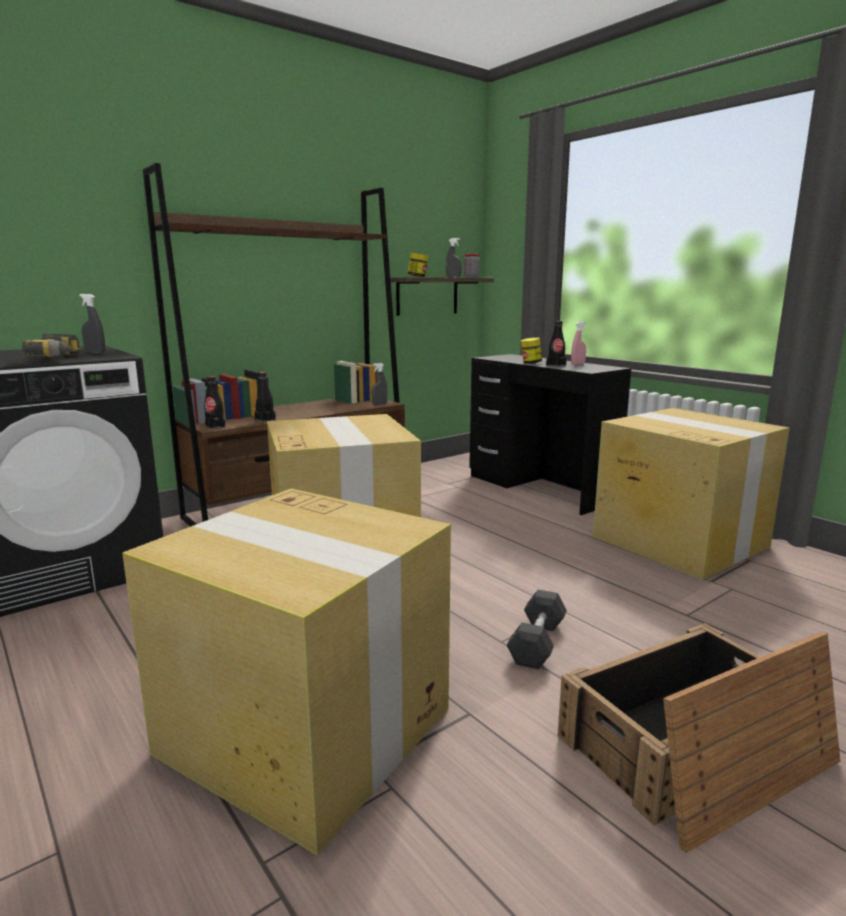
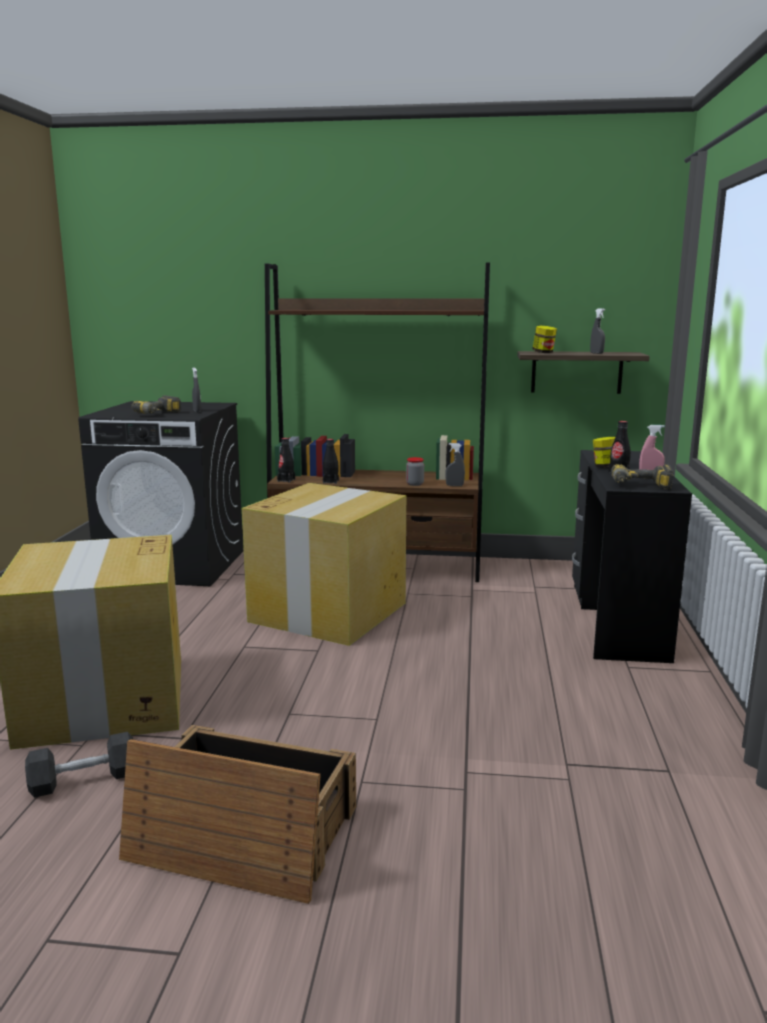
camera: 45 degrees right, 0 degrees up
jar [464,254,480,278] -> jar moved to [406,457,424,486]
black dumbbell [507,590,567,669] -> black dumbbell moved to [25,732,134,798]
cardboard box [593,408,790,580] -> none
none -> power drill [611,464,673,490]

